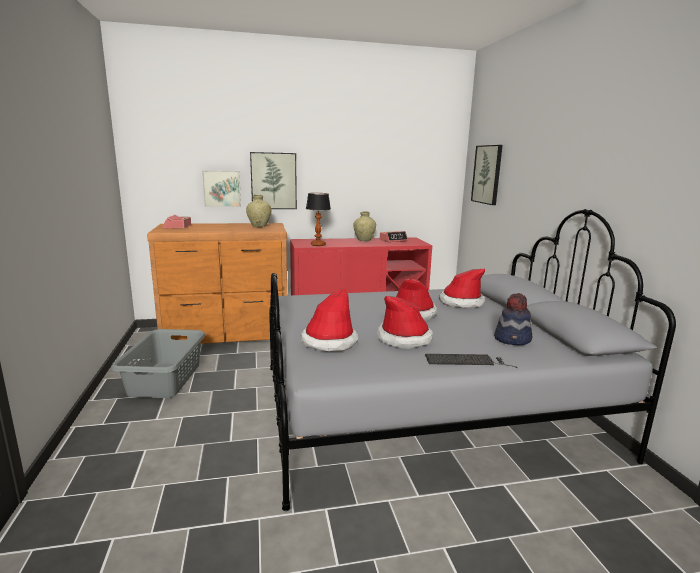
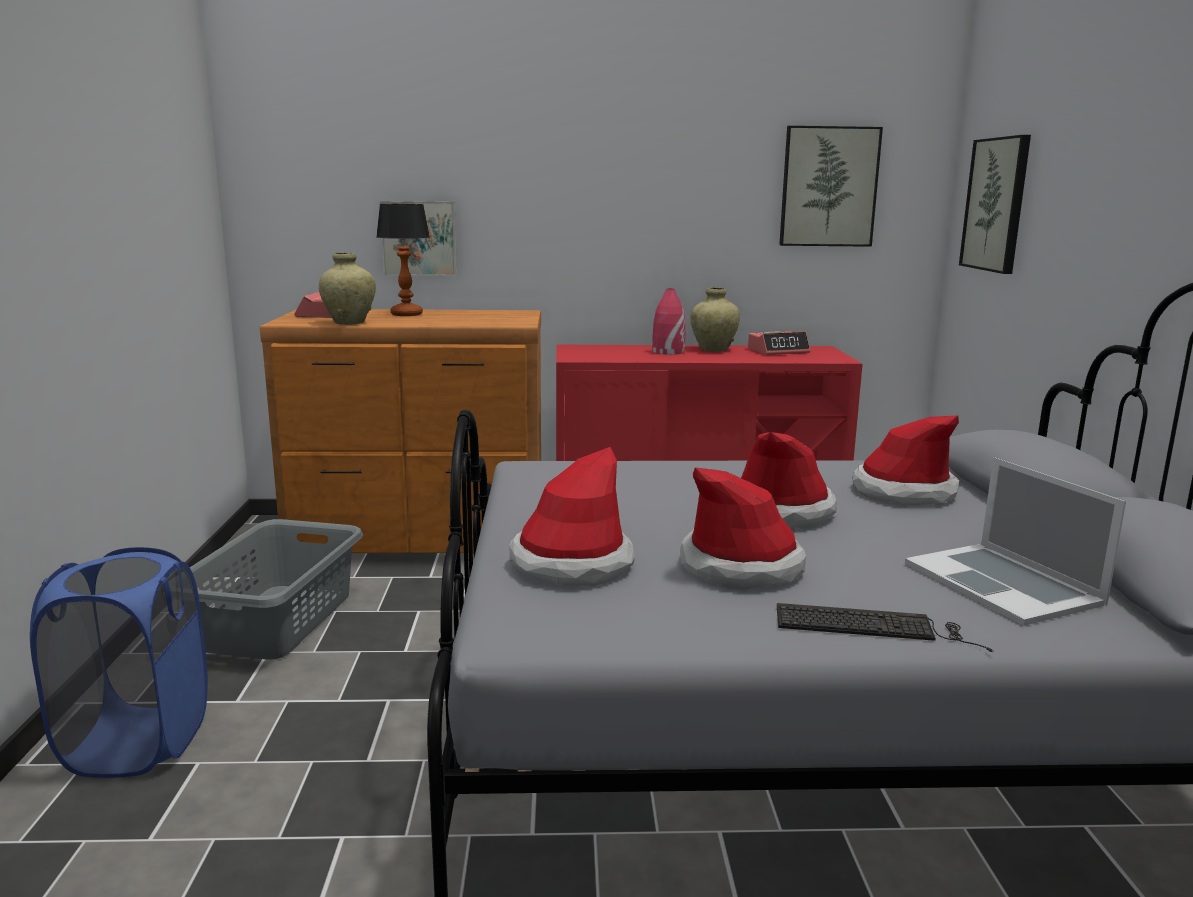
camera: 10 degrees right, 0 degrees up
beige vase [246,195,271,227] -> beige vase moved to [319,253,376,325]
picture [250,152,297,209] -> picture moved to [779,125,883,247]
table lamp [306,193,331,246] -> table lamp moved to [376,204,430,316]
hat [494,293,532,345] -> laptop [905,457,1126,626]
none -> blue laundry basket [30,547,208,778]
none -> red vase [652,289,685,355]

